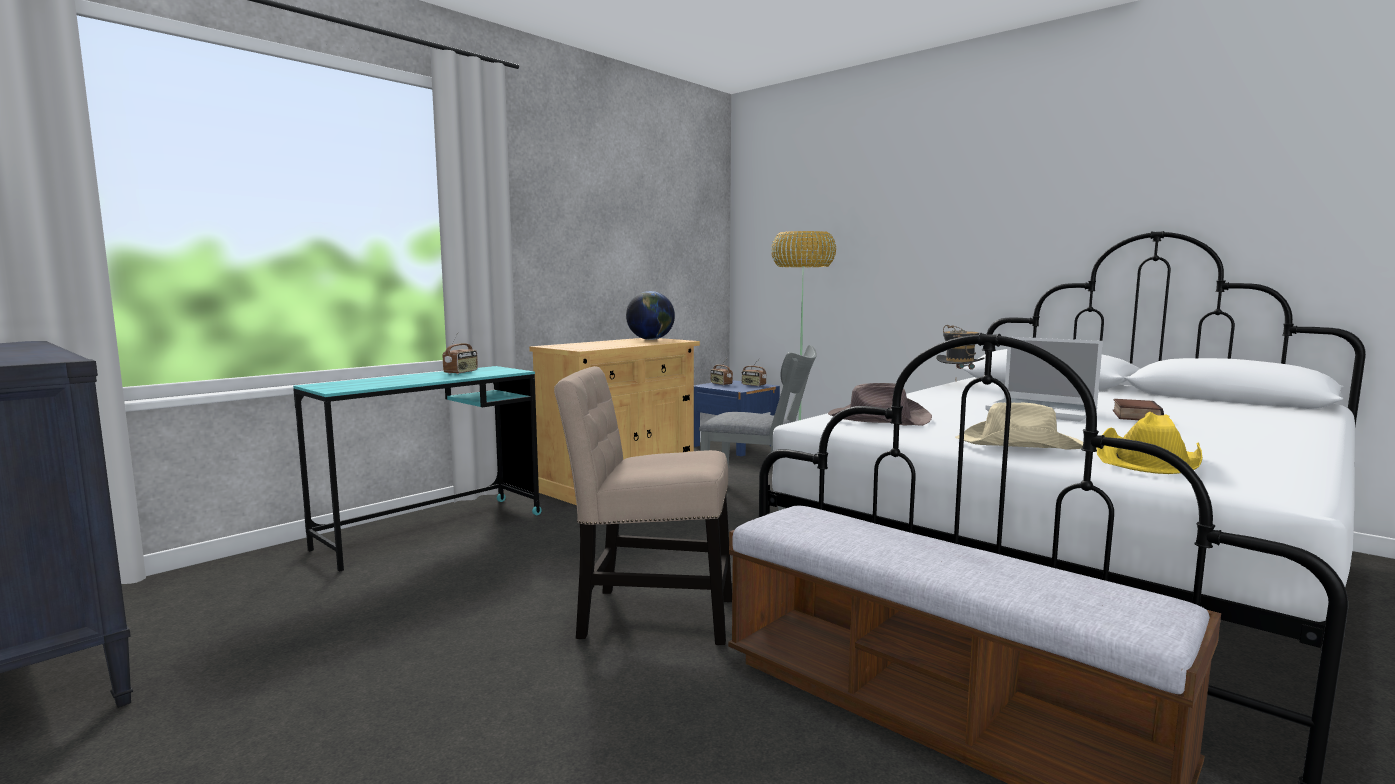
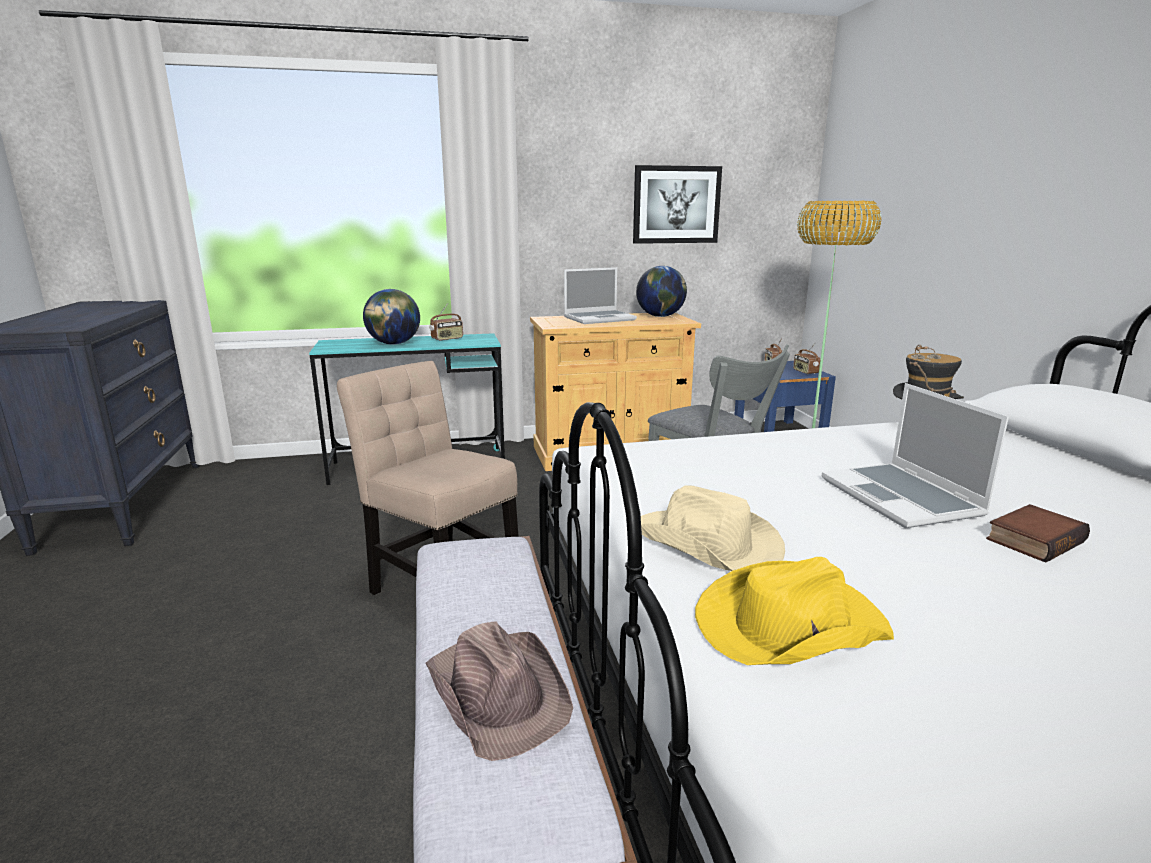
camera: 35 degrees right, 10 degrees up
brown hat [828,383,932,426] -> brown hat moved to [425,621,573,761]
none -> globe [363,289,420,345]
none -> laptop [564,267,637,324]
none -> picture [633,165,722,244]

